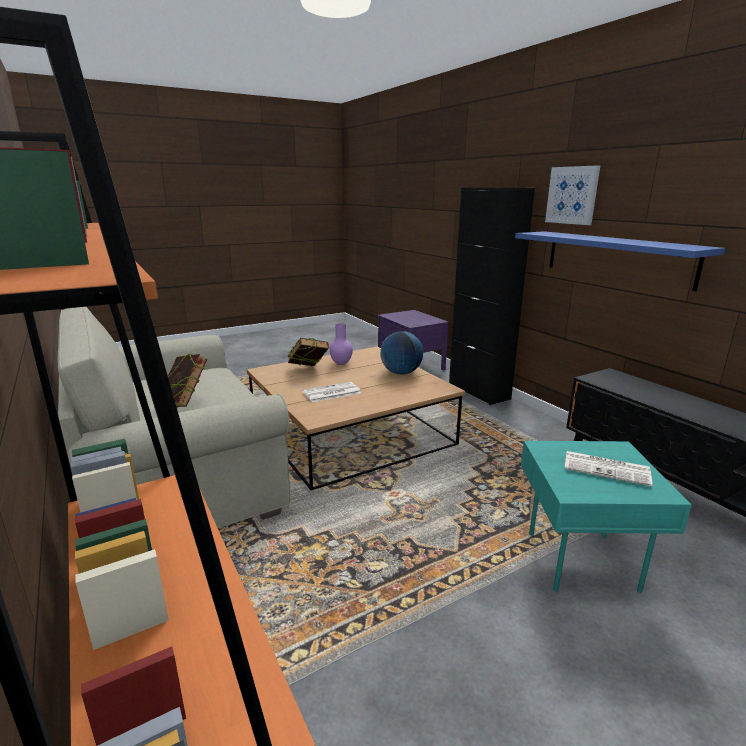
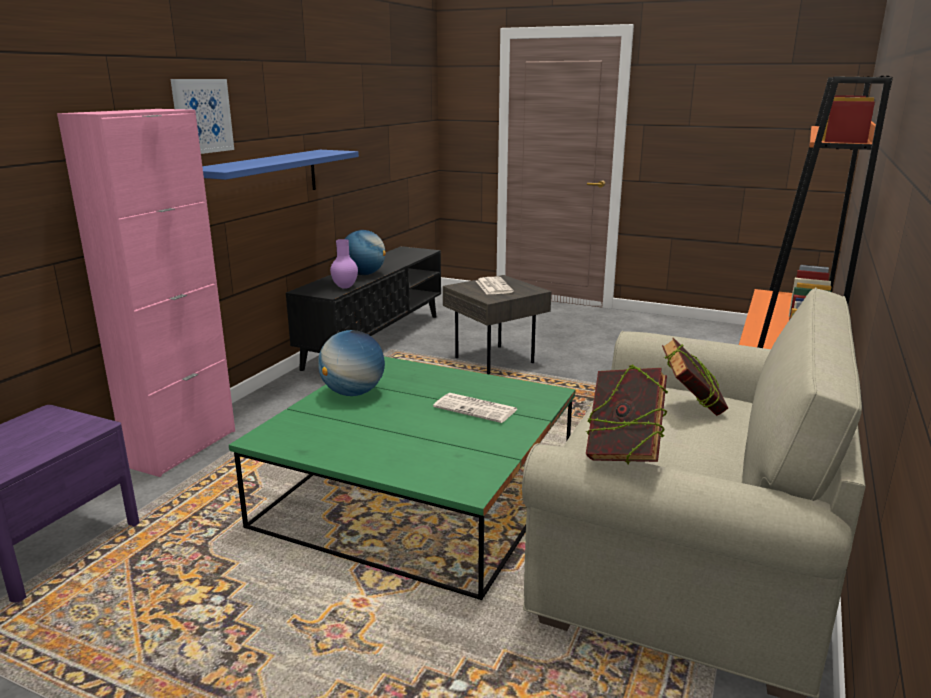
camera: 125 degrees left, 0 degrees up
brown coffee table [247,347,465,490] -> green coffee table [229,357,575,600]
book [288,338,329,366] -> book moved to [586,365,668,465]
purple vase [329,323,353,365] -> purple vase moved to [330,239,358,289]
black cabinet [449,188,535,405] -> pink cabinet [57,109,235,477]
turquoise side table [521,441,692,593] -> grey side table [443,275,551,374]
none -> globe [345,230,386,275]

